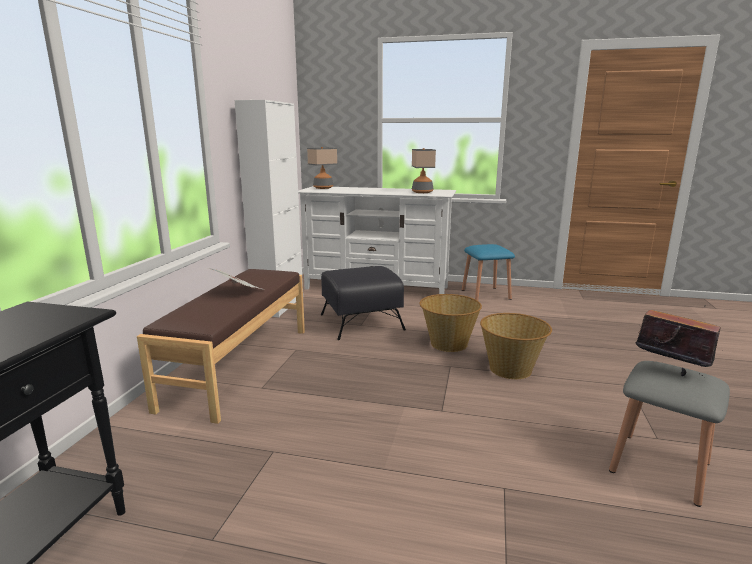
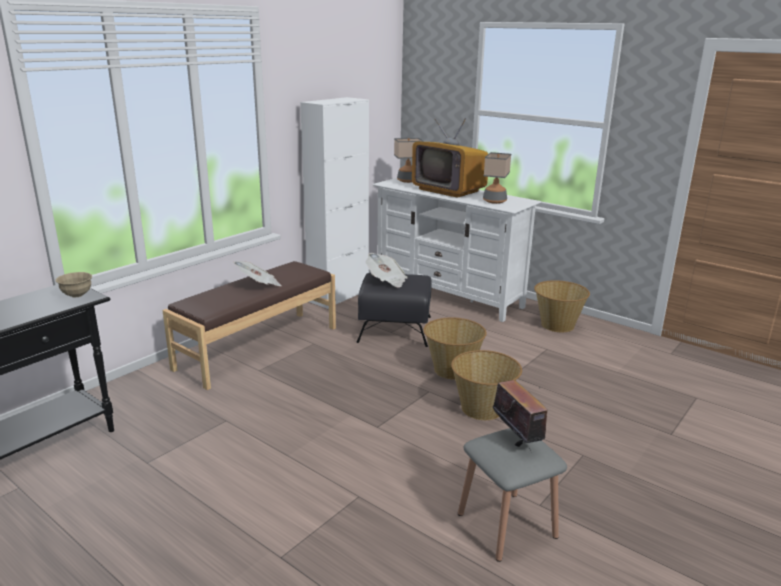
camera: 25 degrees right, 5 degrees up
blue stool [462,244,515,301] -> basket [534,280,590,332]
none -> beige bowl [56,272,92,297]
none -> newspaper [365,253,407,288]
none -> television [412,118,488,198]

